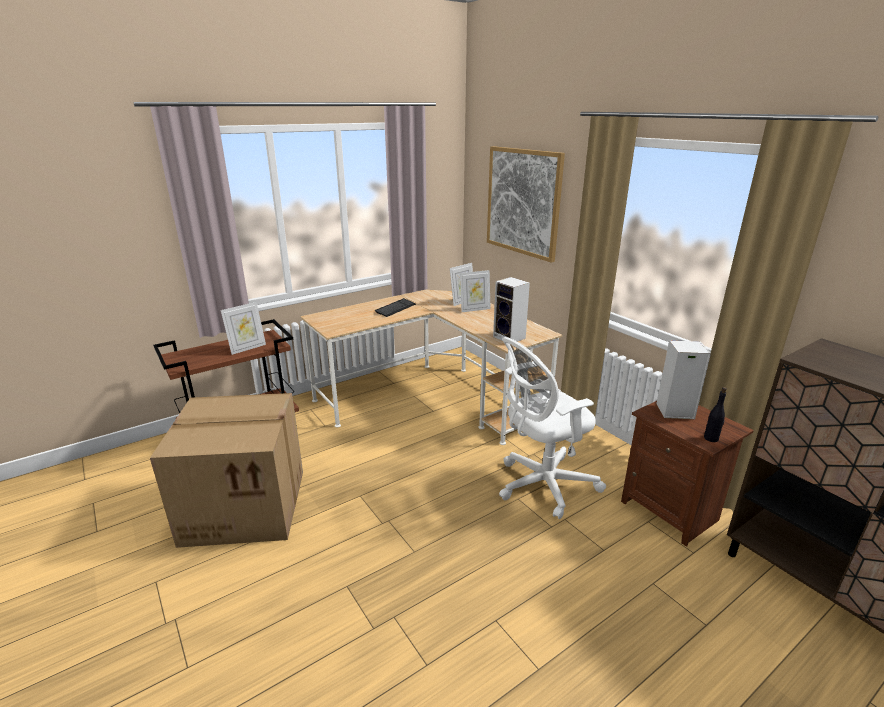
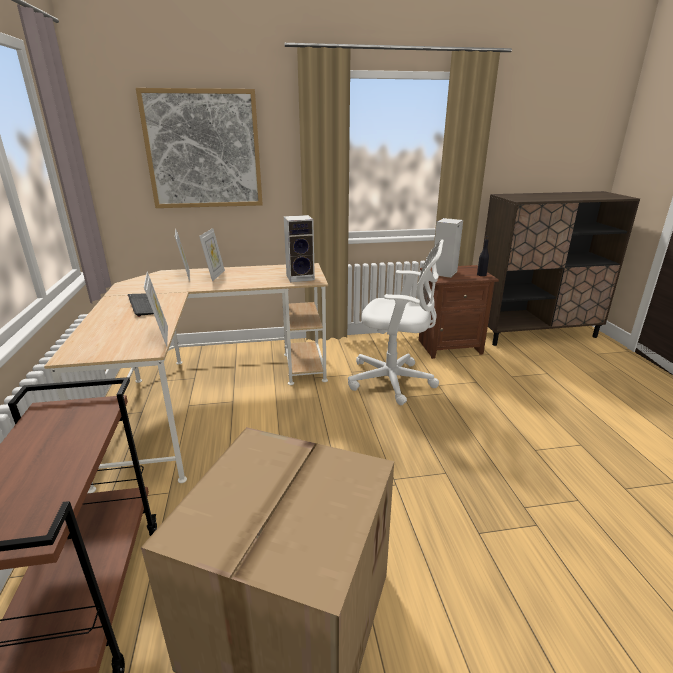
camera: 65 degrees left, 0 degrees up
picture frame [221,302,266,355] -> picture frame moved to [144,272,168,347]
white office chair [499,337,606,519] -> white office chair turned 75 degrees counterclockwise [348,239,444,405]

